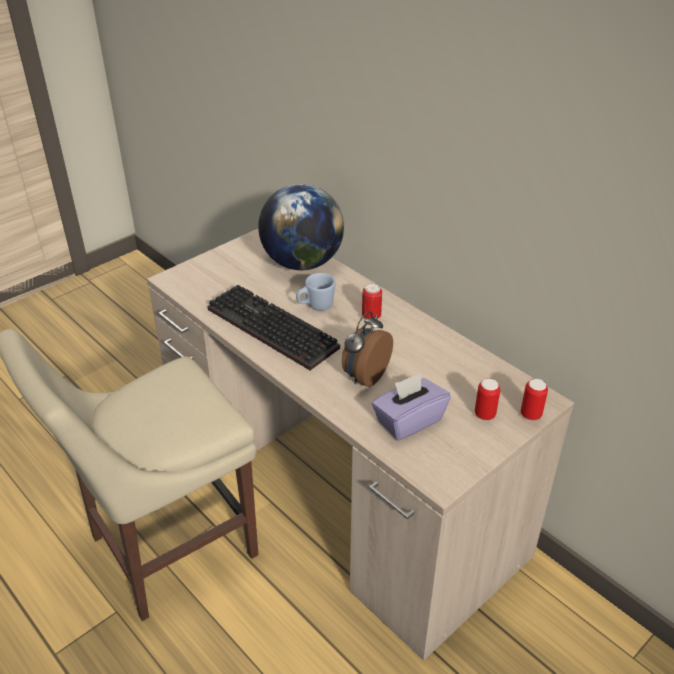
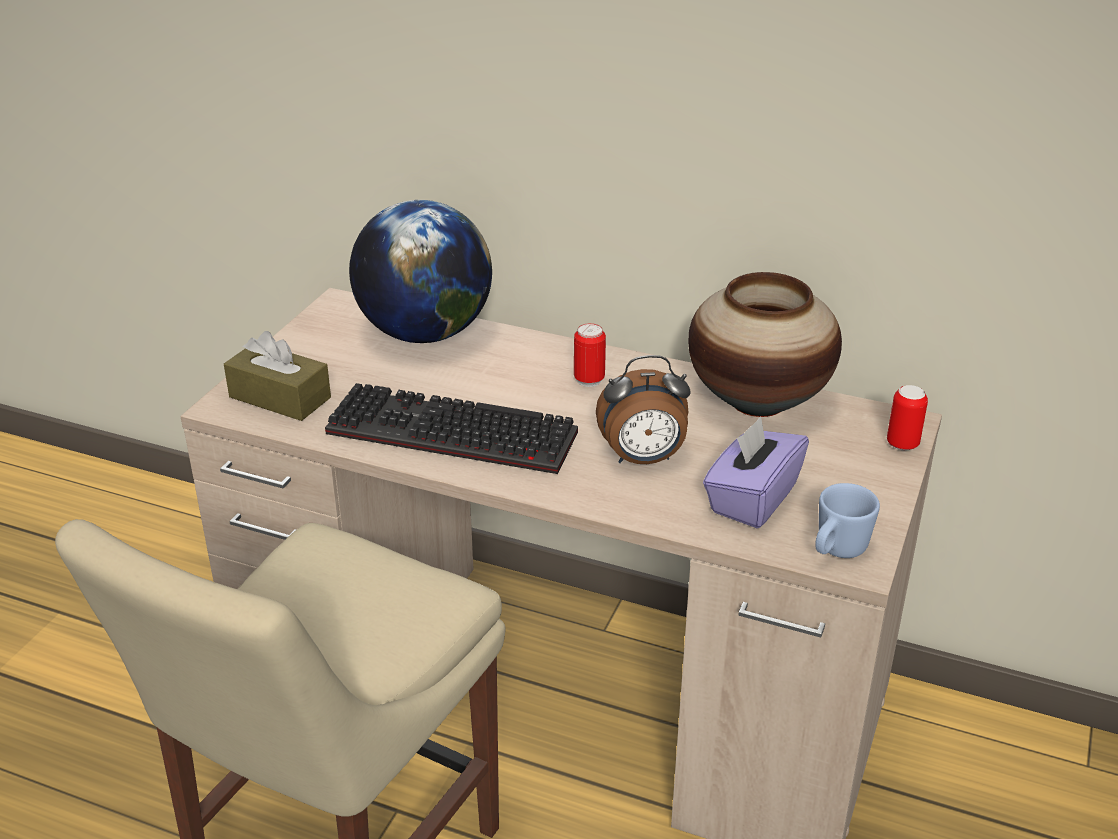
camera: 25 degrees left, 5 degrees down
blue mug [296,273,335,311] -> blue mug moved to [815,483,880,558]
alarm clock [342,311,393,387] -> alarm clock turned 105 degrees counterclockwise [596,355,691,464]
can [475,379,500,420] -> none
none -> brown tissue box [224,331,331,421]
none -> vase [688,272,842,417]

